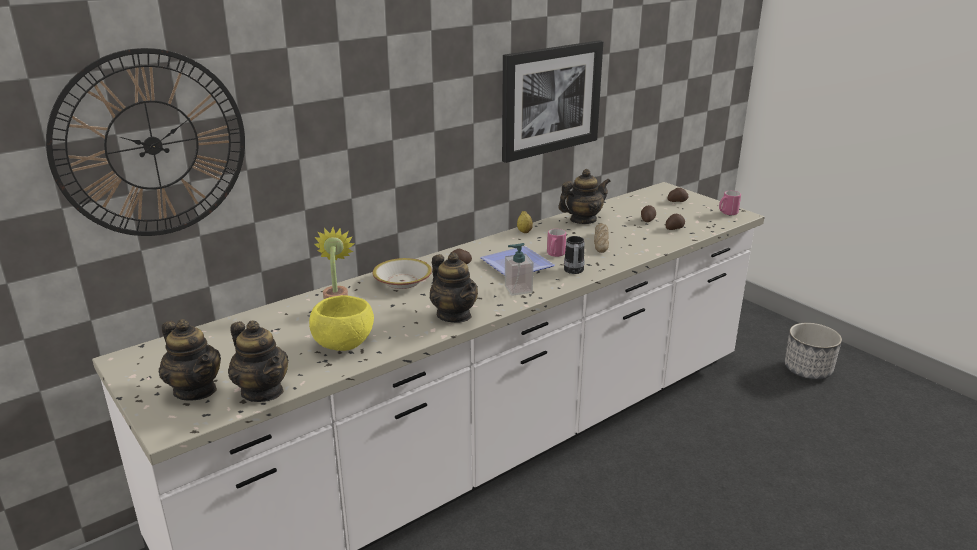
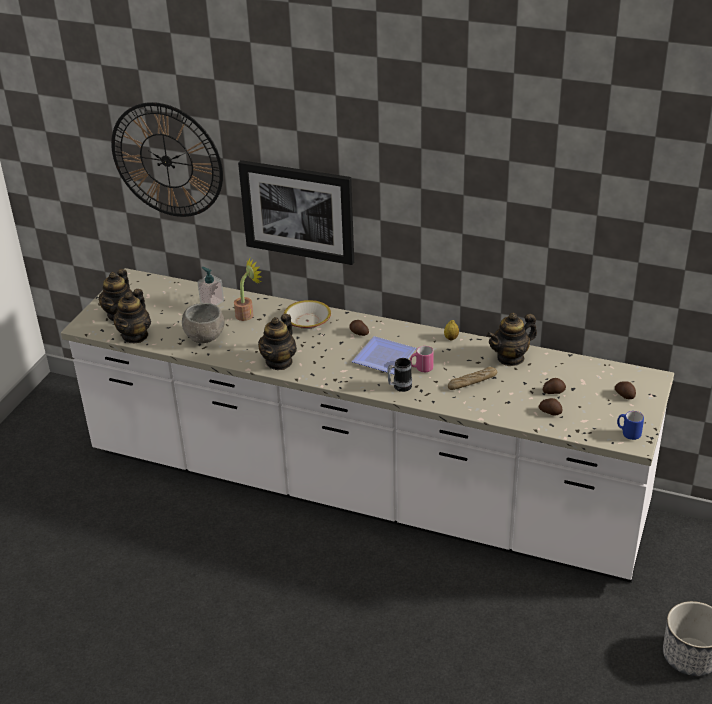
camera: 60 degrees right, 10 degrees up
yellow bowl [309,295,374,351] -> grey bowl [182,303,225,343]
picture [502,40,603,163] -> picture moved to [238,160,354,265]
soap dispenser [505,243,534,296] -> soap dispenser moved to [197,267,224,306]
teapot [558,169,611,224] -> teapot turned 120 degrees clockwise [487,313,537,366]
pink mug [719,191,741,215] -> blue mug [617,411,644,440]

